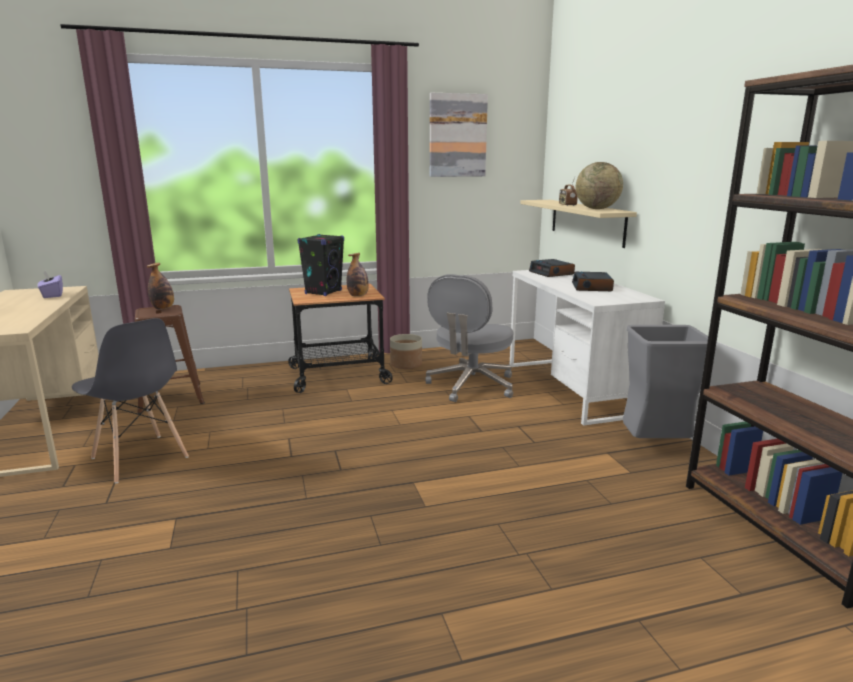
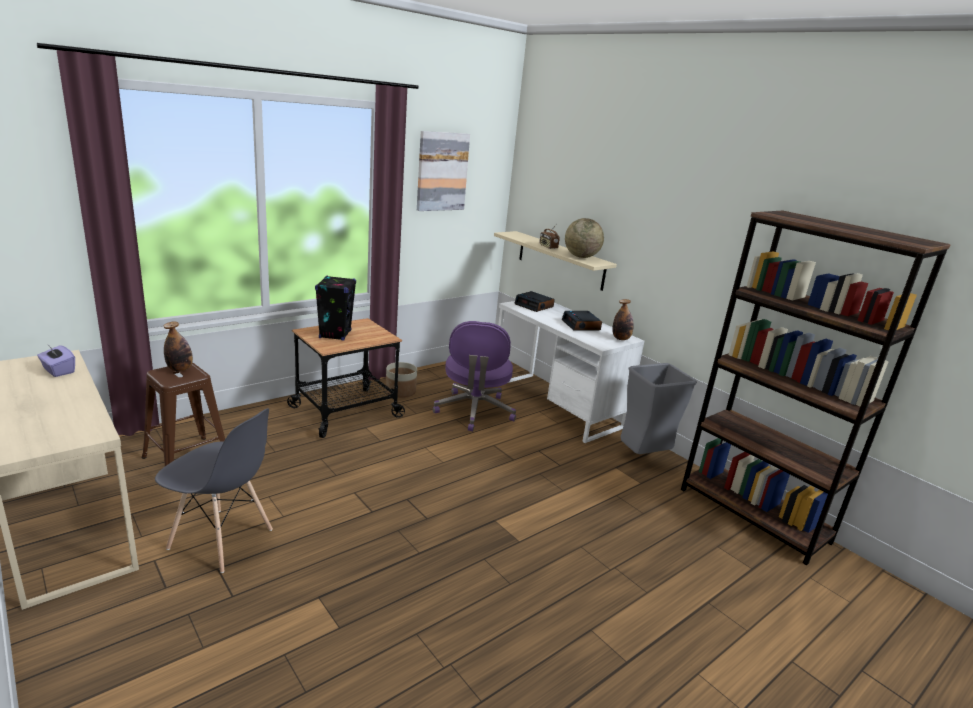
camera: 25 degrees left, 5 degrees up
bottle [347,253,369,297] -> bottle moved to [612,299,633,340]
grey office chair [425,274,513,402] -> purple office chair [433,321,516,431]

